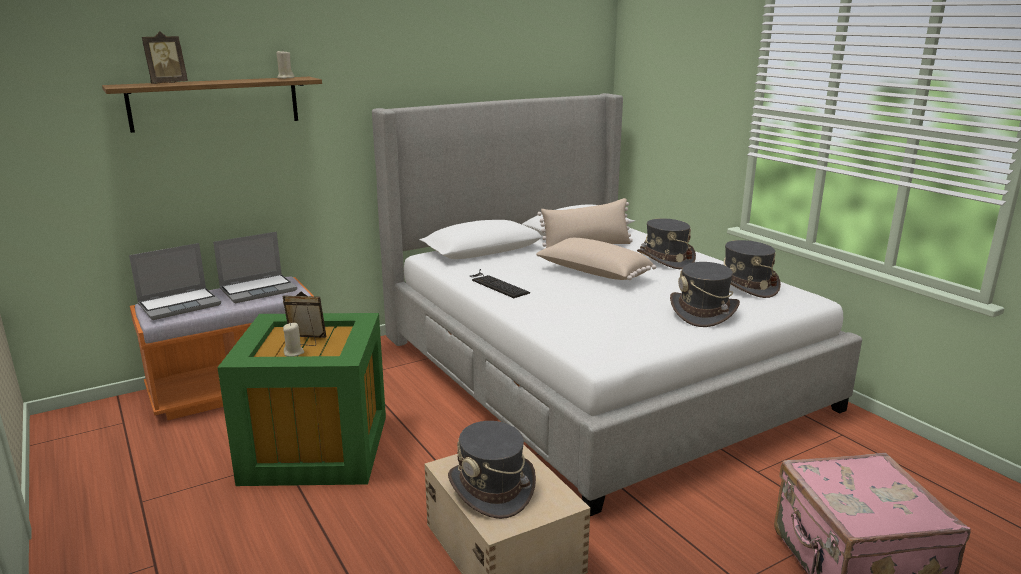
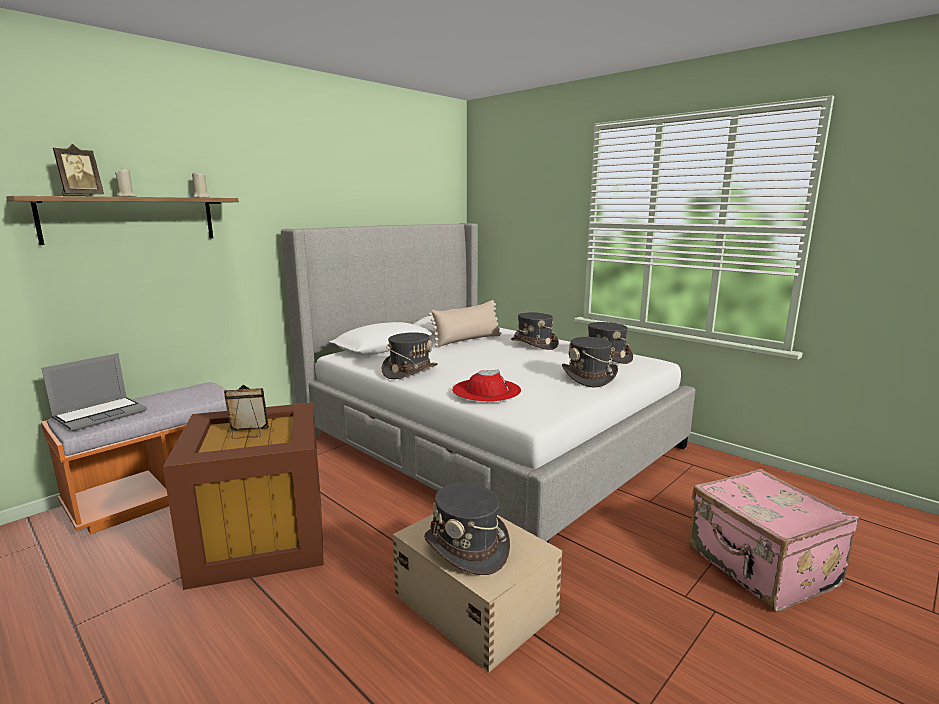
camera: 15 degrees left, 5 degrees down
laptop [213,232,297,303] -> none
green storage box [217,313,386,486] -> brown storage box [163,403,324,590]
beige candle [283,323,304,357] -> beige candle moved to [115,169,136,197]
keyboard [470,269,530,298] -> grey hat [382,332,438,379]
beige pillow [536,238,656,280] -> none
none -> red hat [452,369,521,402]

